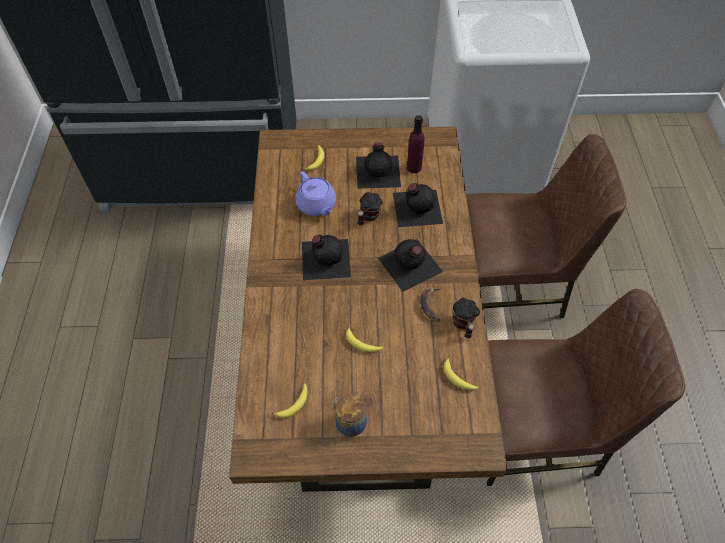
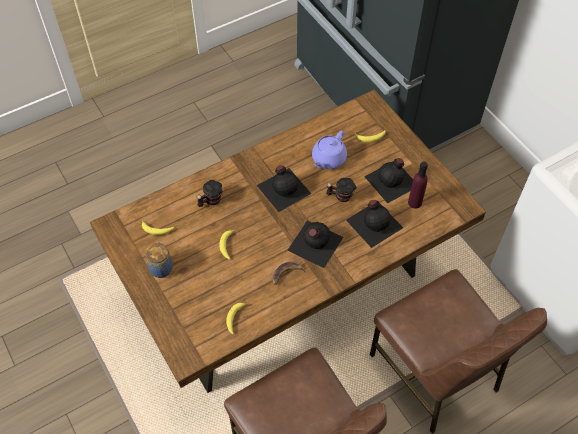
camera: 60 degrees right, 0 degrees up
mug [452,298,480,338] -> mug moved to [196,180,222,207]

